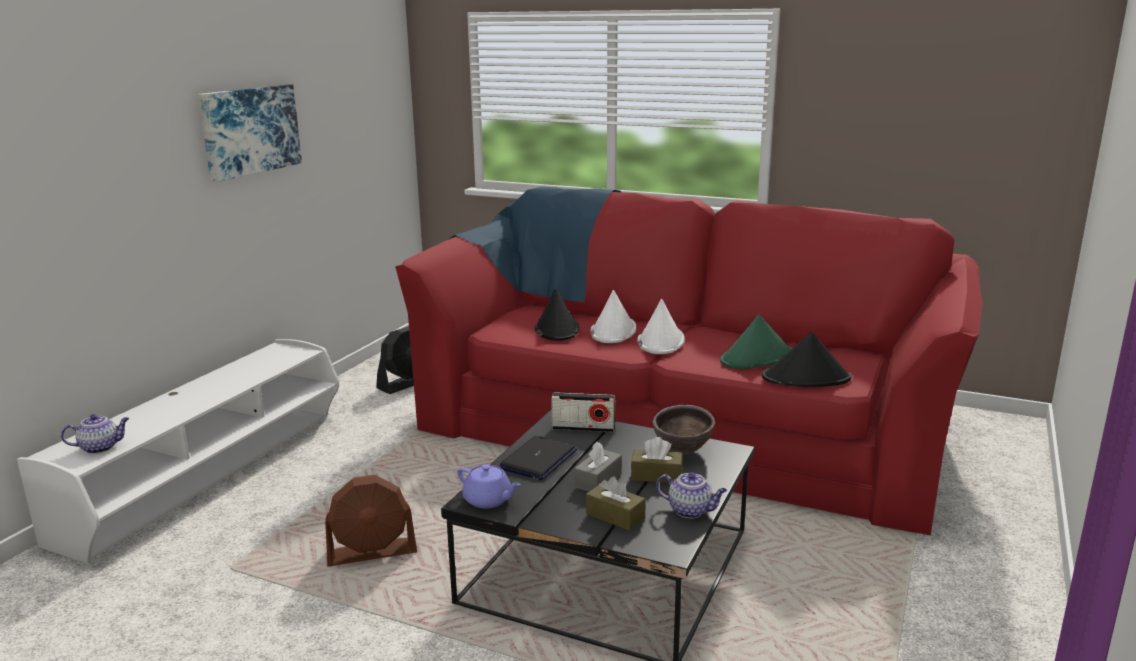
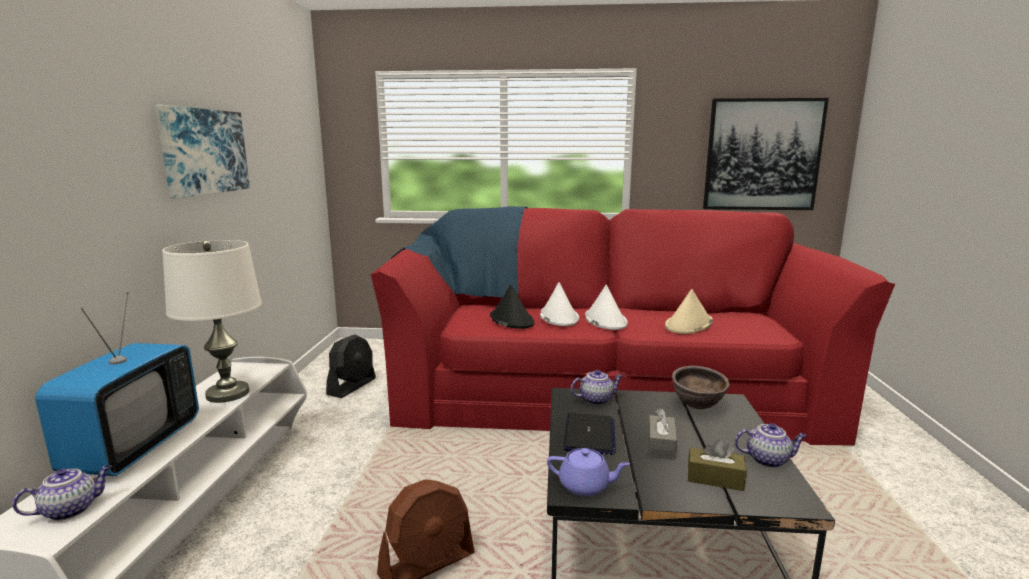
camera: 20 degrees left, 5 degrees down
radio [551,392,615,432] -> teapot [571,370,623,405]
brown tissue box [631,437,683,483] -> none
green hat [720,314,792,369] -> beige hat [665,289,713,334]
black hat [762,332,851,387] -> none
none -> television [35,292,199,476]
none -> white table lamp [162,240,262,403]
none -> picture [703,98,829,210]

